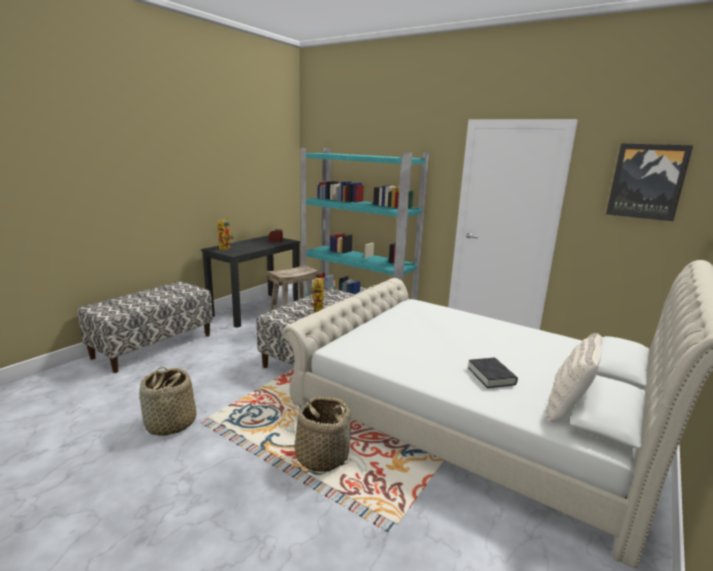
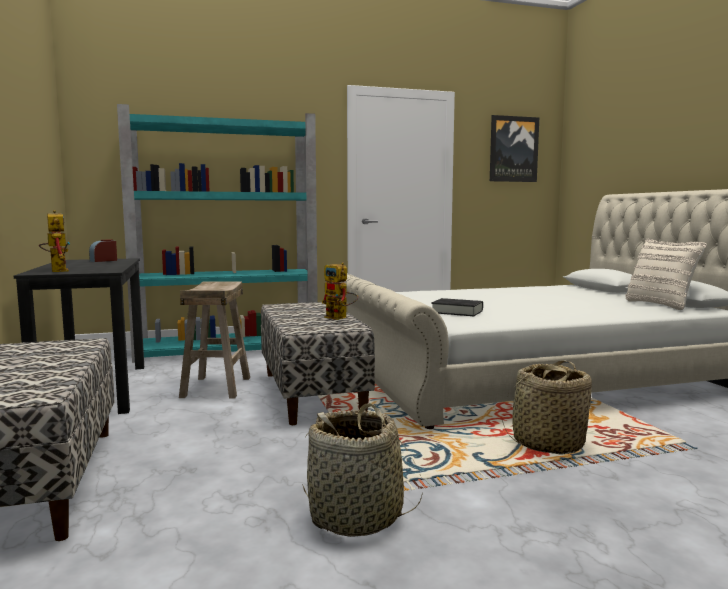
camera: 50 degrees left, 10 degrees down
black book [468,358,518,388] -> black book moved to [431,298,483,316]

